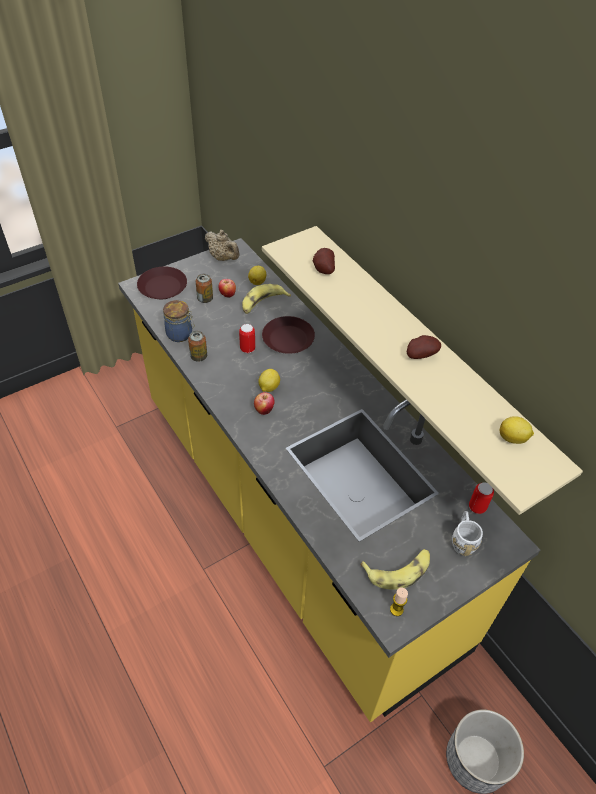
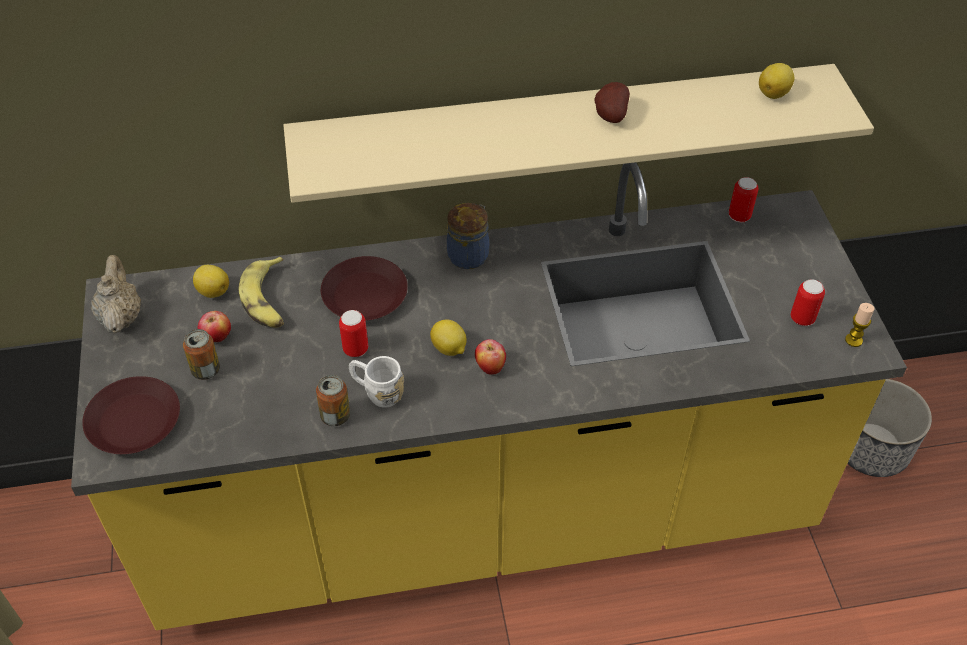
camera: 65 degrees left, 0 degrees up
jar [163,300,194,342] -> jar moved to [447,203,489,269]
beige teapot [205,230,239,261] -> beige teapot turned 75 degrees counterclockwise [91,255,141,334]
potato [313,248,335,274] -> none
banana [361,549,430,590] -> can [791,279,825,326]
white mug [452,511,483,556] -> white mug moved to [349,356,404,408]

